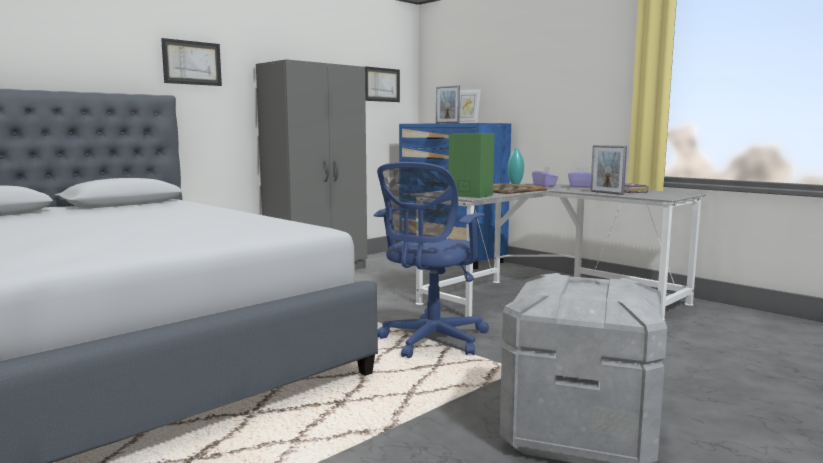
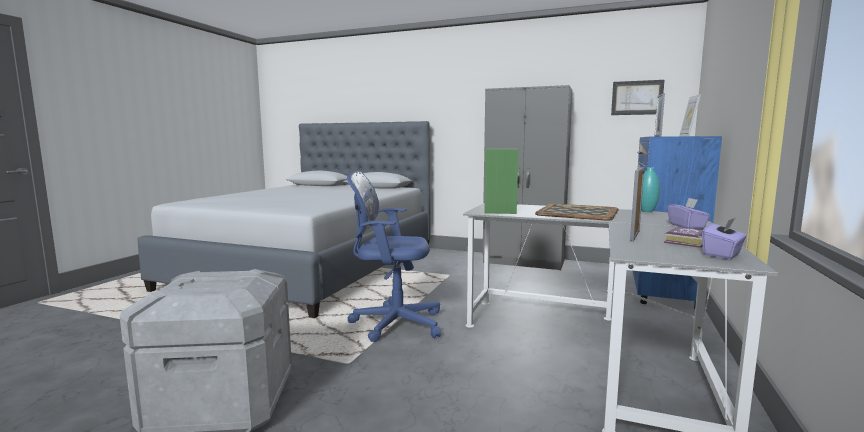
camera: 65 degrees right, 0 degrees up
picture [161,38,222,86] -> none
purple tissue box [532,166,558,187] -> purple tissue box moved to [702,218,747,259]

